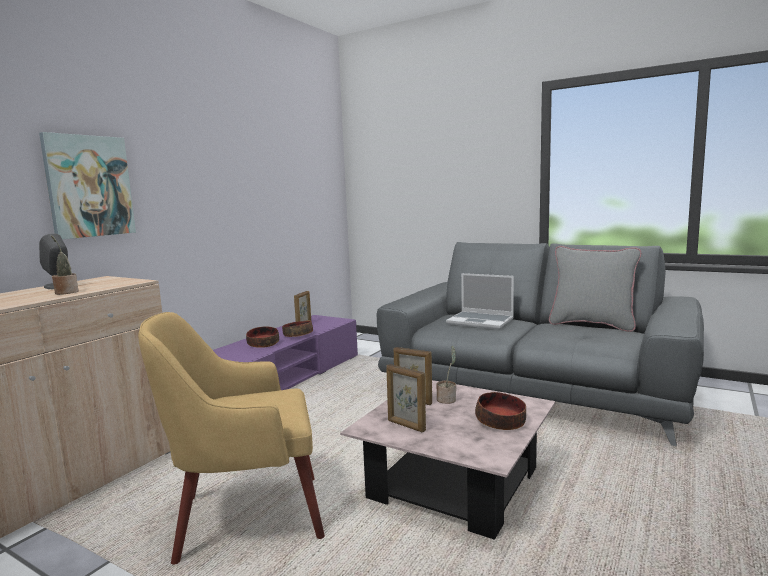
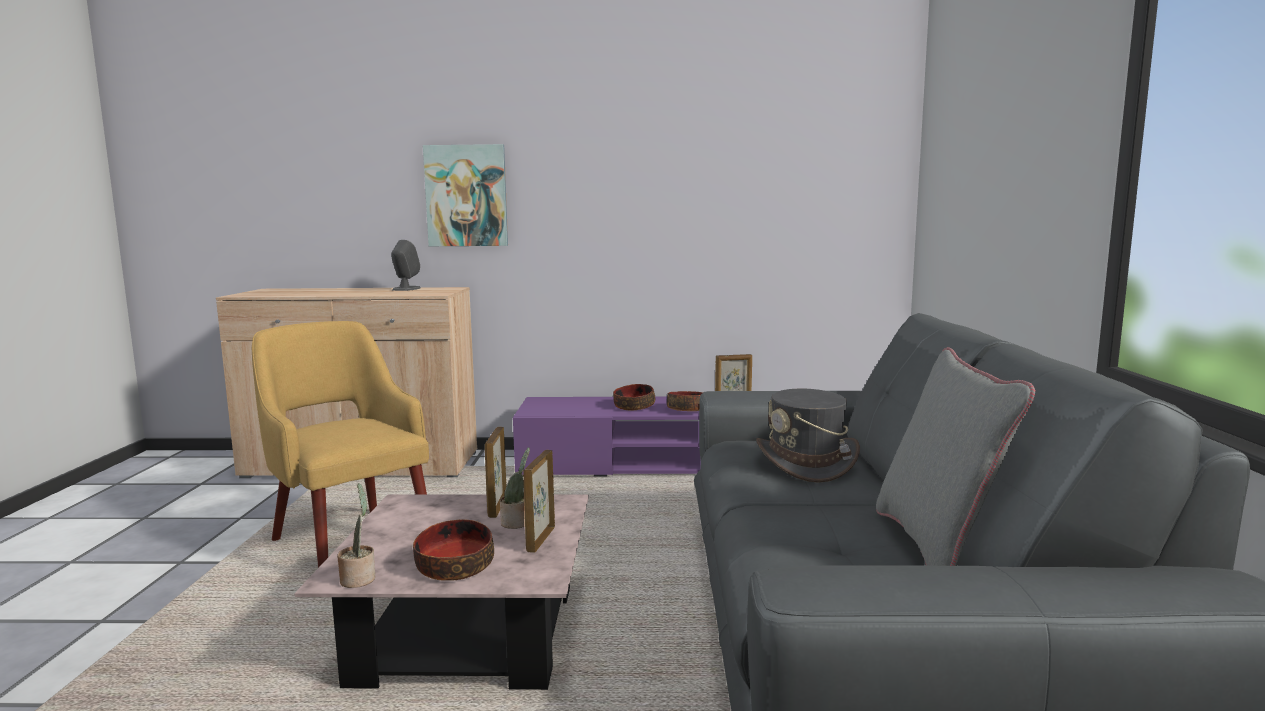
camera: 60 degrees right, 0 degrees up
potted plant [51,235,79,295] -> potted plant moved to [337,483,375,588]
picture frame [386,364,426,433] -> picture frame moved to [523,450,555,553]
laptop [446,273,514,329] -> grey hat [756,389,860,483]

